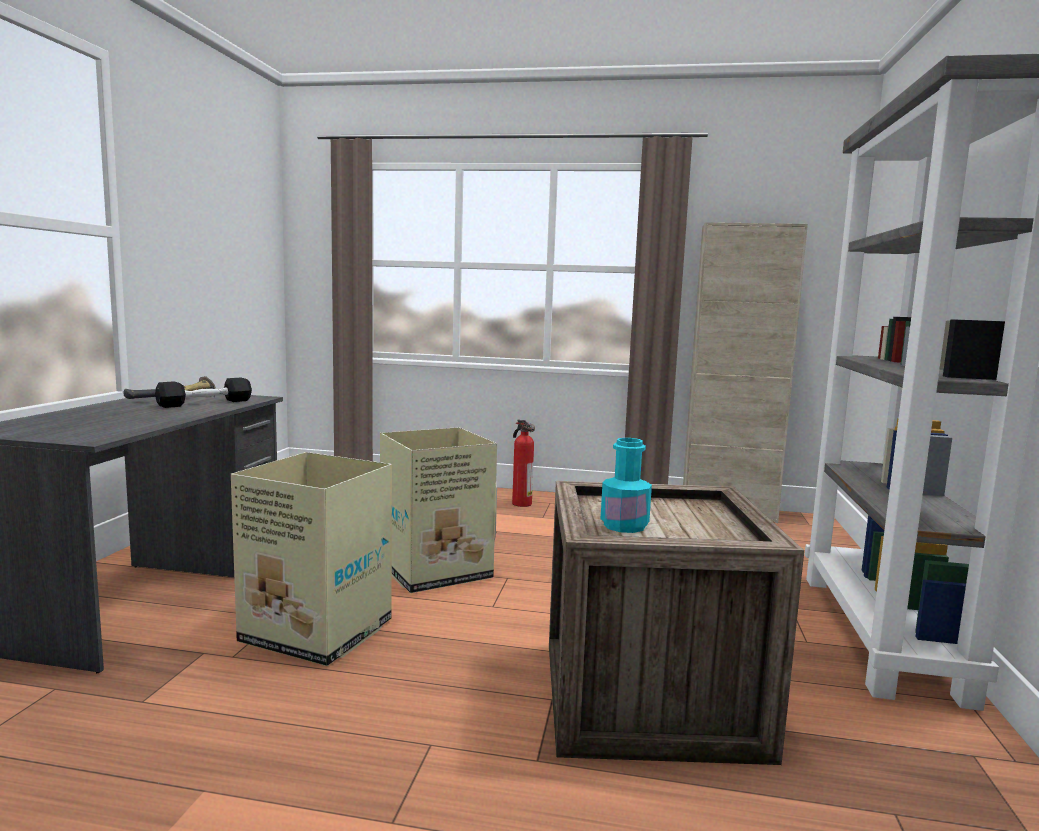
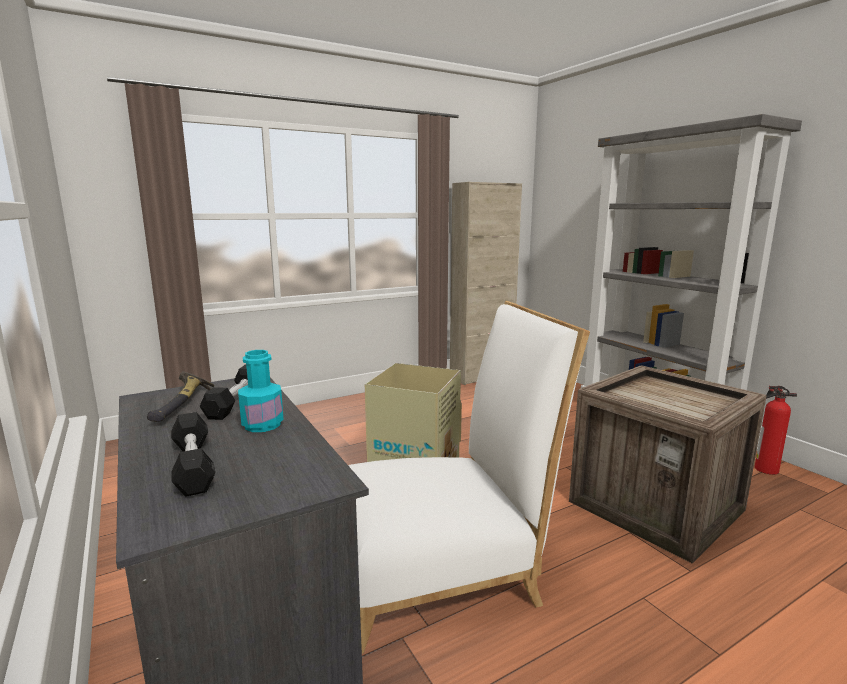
camera: 40 degrees left, 5 degrees up
cardboard box [231,452,392,666] -> white chair [348,301,590,654]
fire extinguisher [512,419,535,507] -> fire extinguisher moved to [755,386,797,475]
turquoise bottle [601,438,652,533] -> turquoise bottle moved to [238,350,284,432]
none -> black dumbbell [171,412,215,497]

